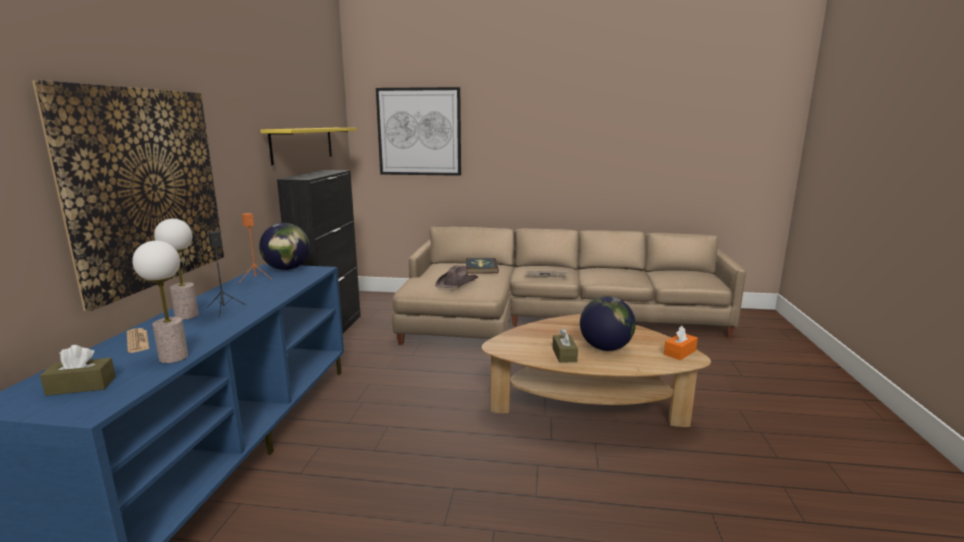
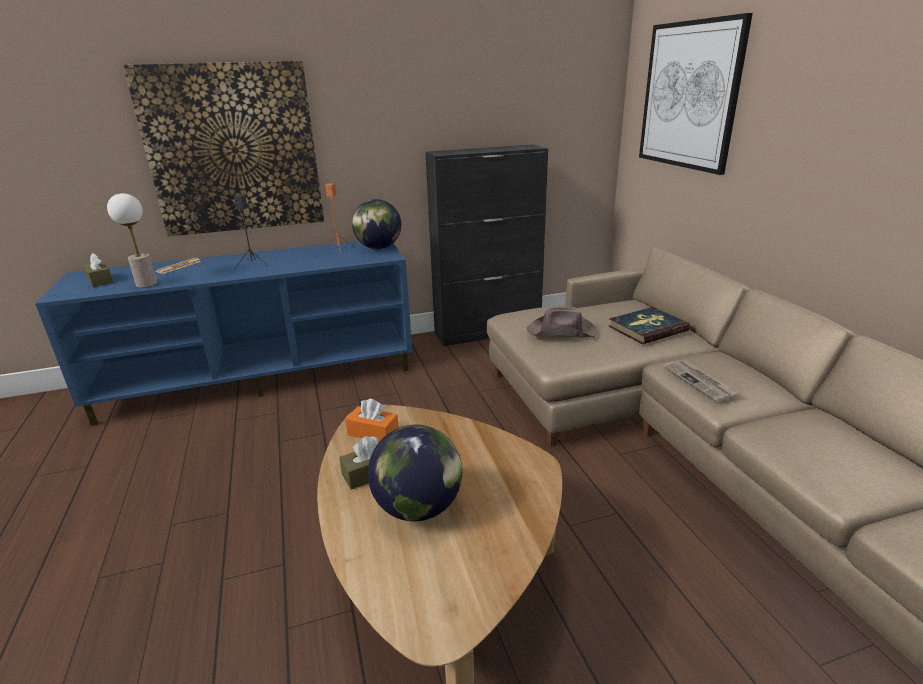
camera: 65 degrees right, 10 degrees up
table lamp [154,219,199,320] -> none
yellow shelf [260,128,357,165] -> none
orange tissue box [664,326,698,360] -> orange tissue box moved to [345,399,399,442]

